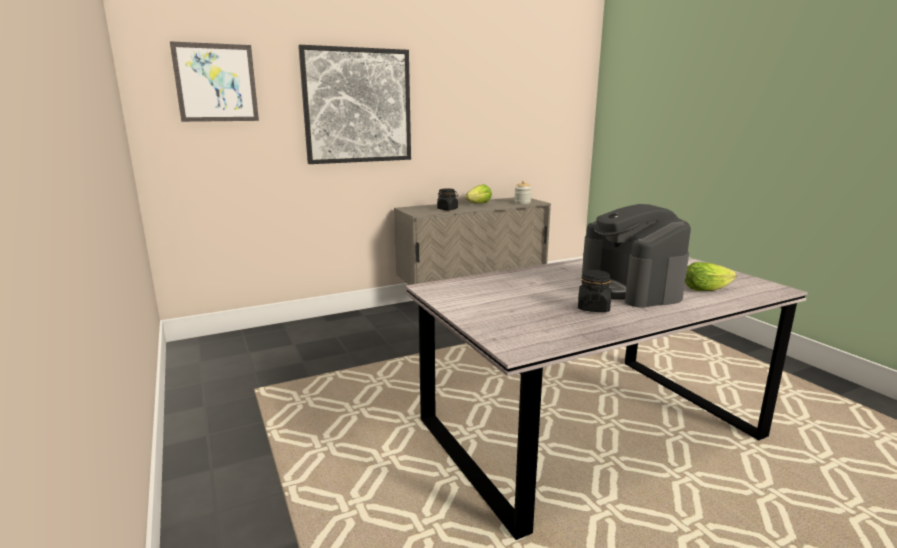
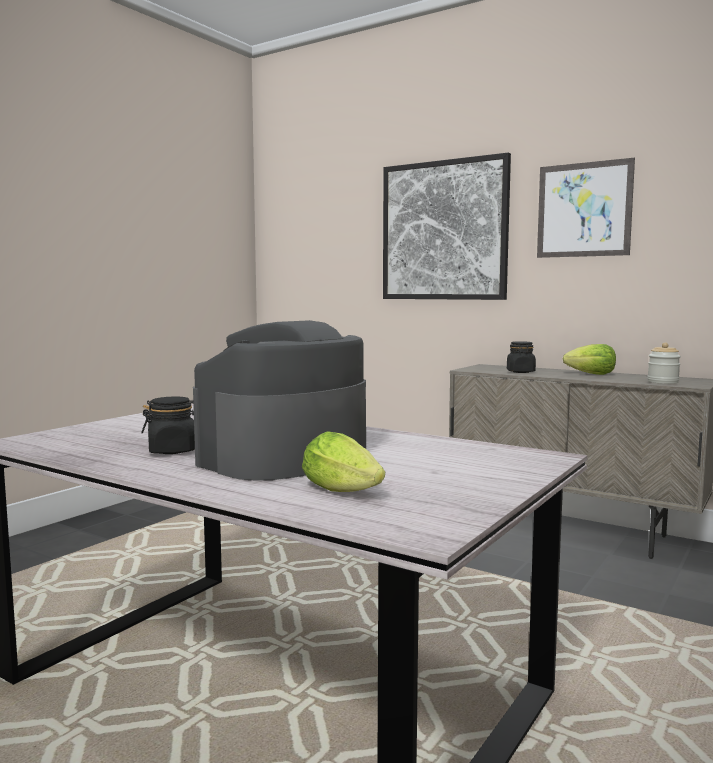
camera: 60 degrees right, 10 degrees down
picture [170,41,259,122] -> picture moved to [537,158,635,258]

